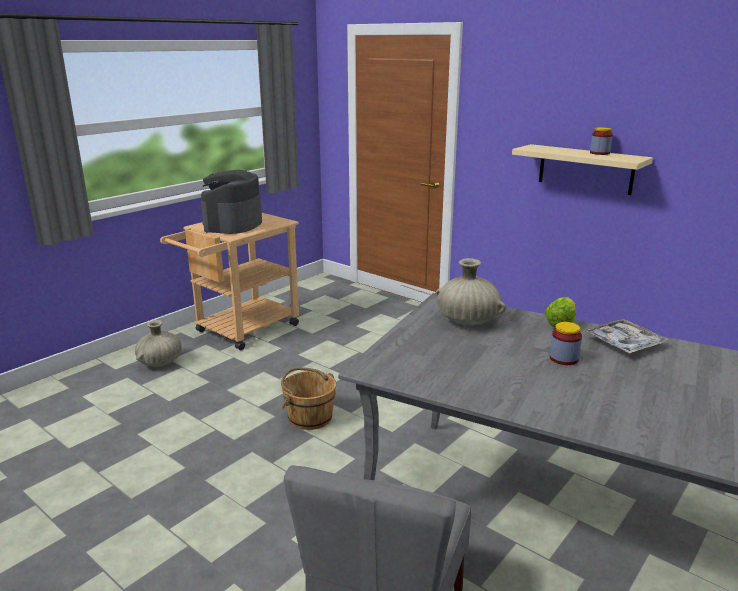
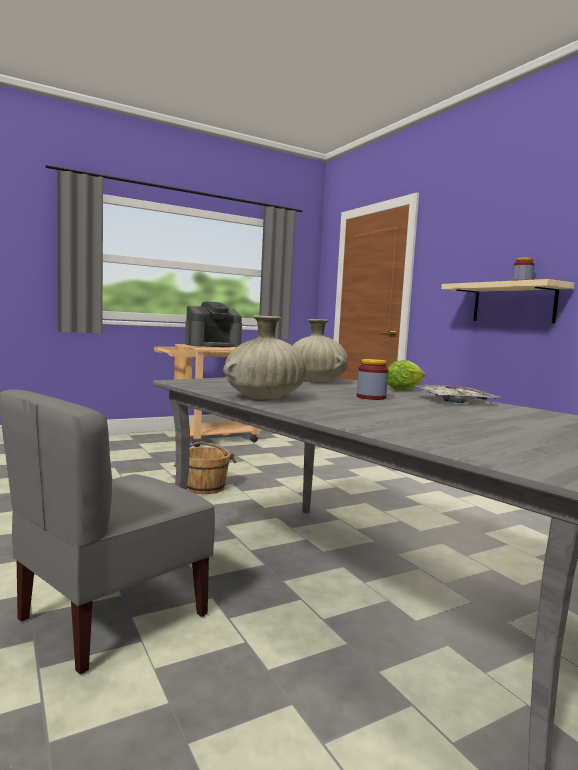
camera: 20 degrees right, 15 degrees down
beige vase [135,320,182,367] -> beige vase moved to [223,315,306,399]
coffee machine [201,170,262,234] -> coffee machine turned 150 degrees counterclockwise [185,301,242,347]

